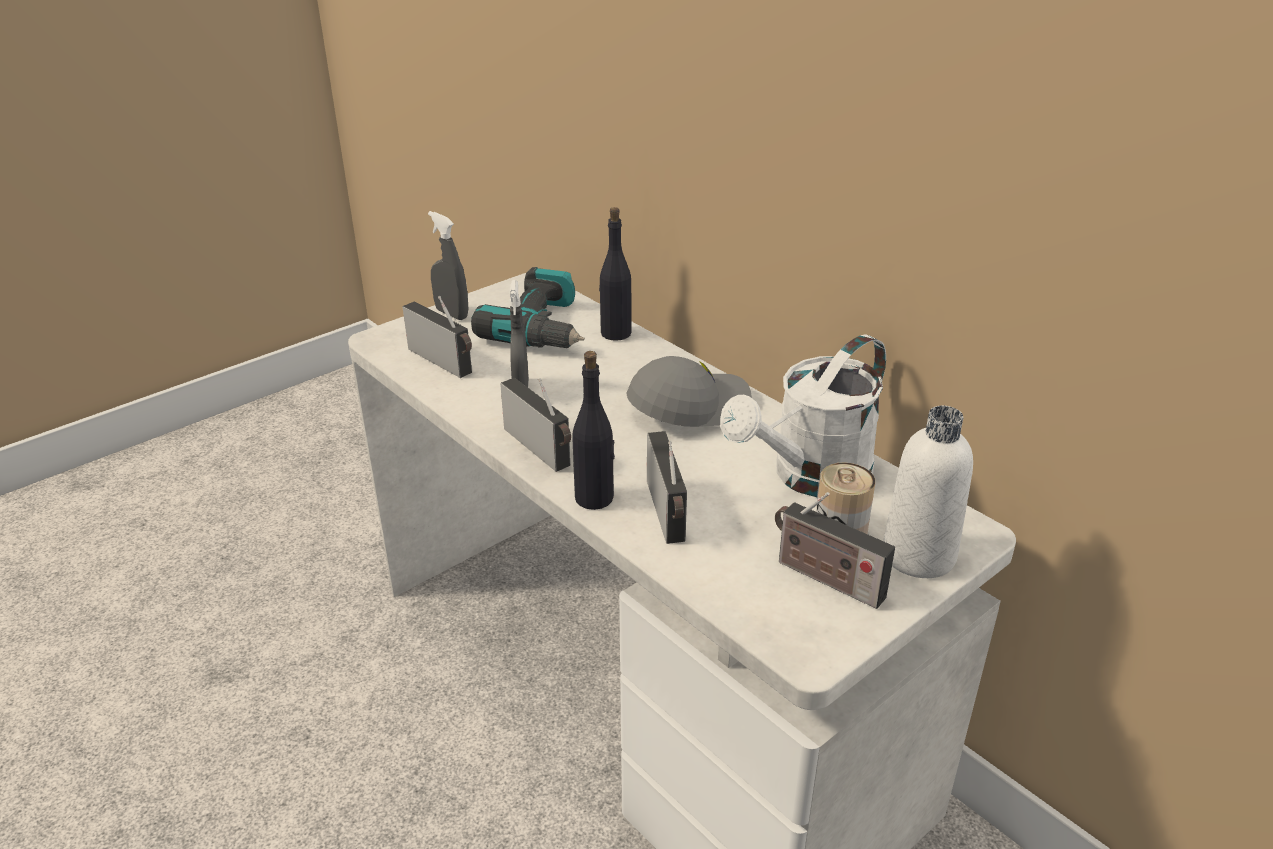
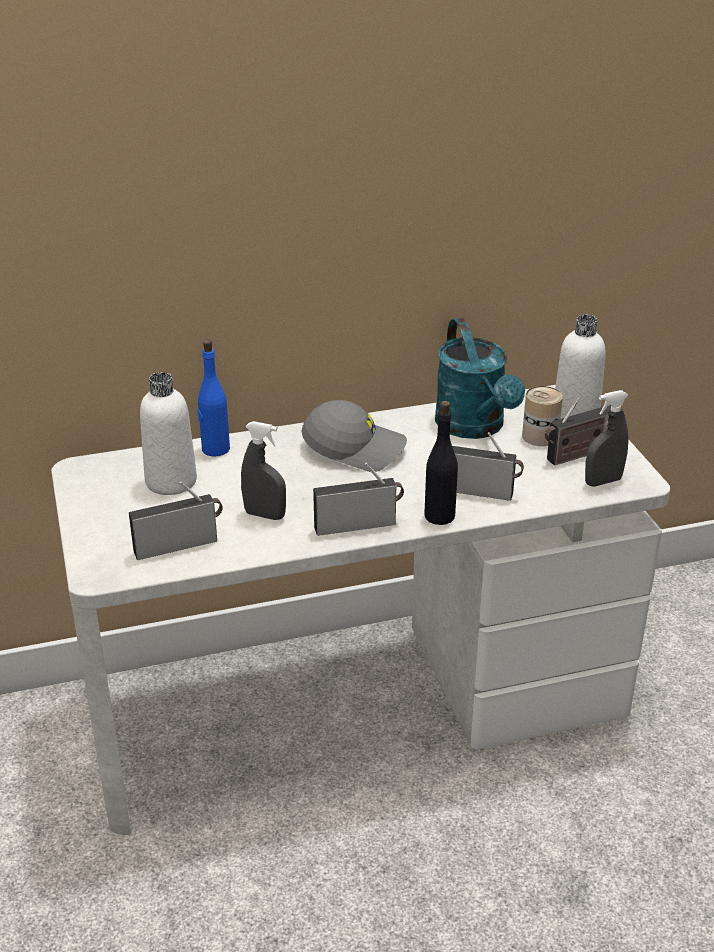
camera: 65 degrees left, 0 degrees up
grey spray bottle [428,211,468,320] -> grey spray bottle moved to [585,390,629,487]
power drill [471,267,585,348] -> white bottle [140,372,197,495]
black bottle [599,207,631,341] -> blue bottle [197,339,230,457]
grey cap [626,356,752,427] -> grey cap turned 105 degrees clockwise [301,400,407,472]
white watering can [720,334,886,497] -> turquoise watering can [435,318,525,439]

